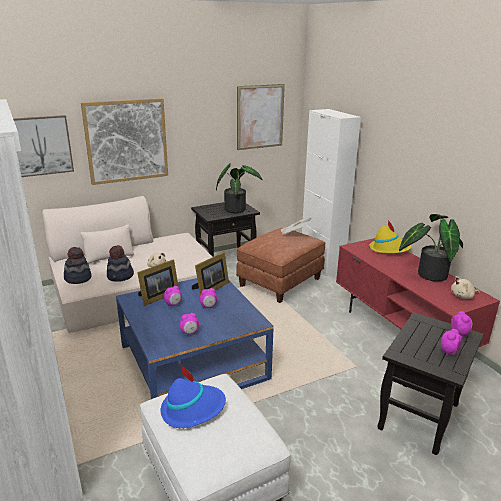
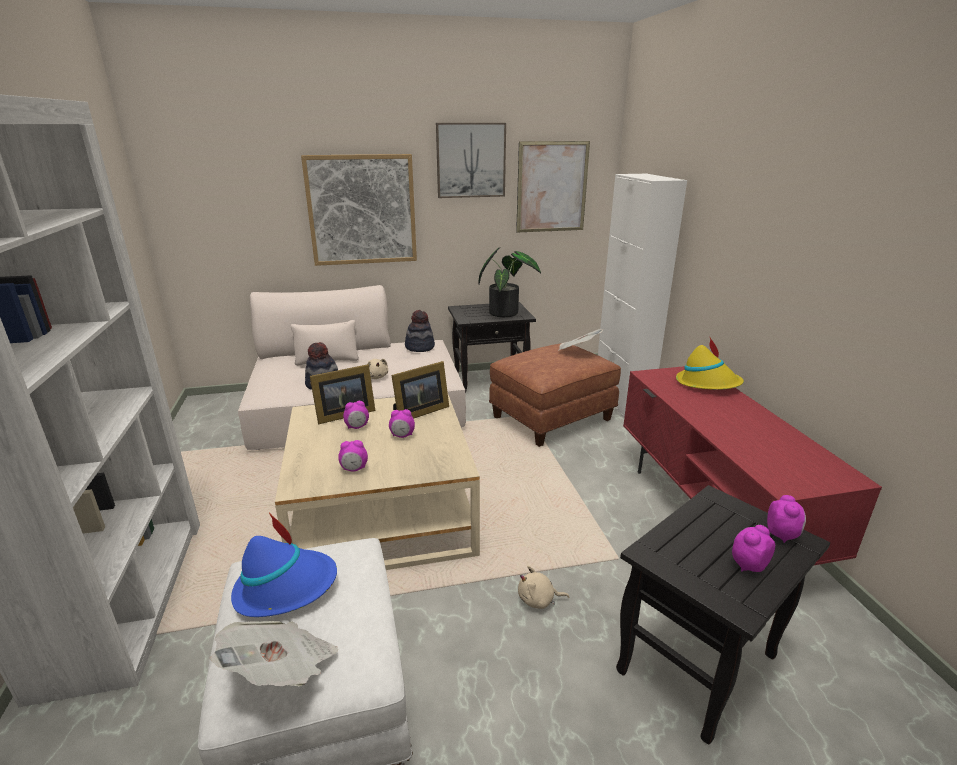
camera: 15 degrees right, 0 degrees up
picture [13,115,74,177] -> picture moved to [436,123,506,198]
hat [64,247,92,284] -> hat moved to [405,310,435,352]
blue coffee table [116,278,273,399] -> beige coffee table [275,395,480,570]
potted plant [399,214,463,282] -> none
beige plush toy [451,276,480,299] -> beige plush toy moved to [518,566,570,609]
none -> newspaper [209,621,338,687]

